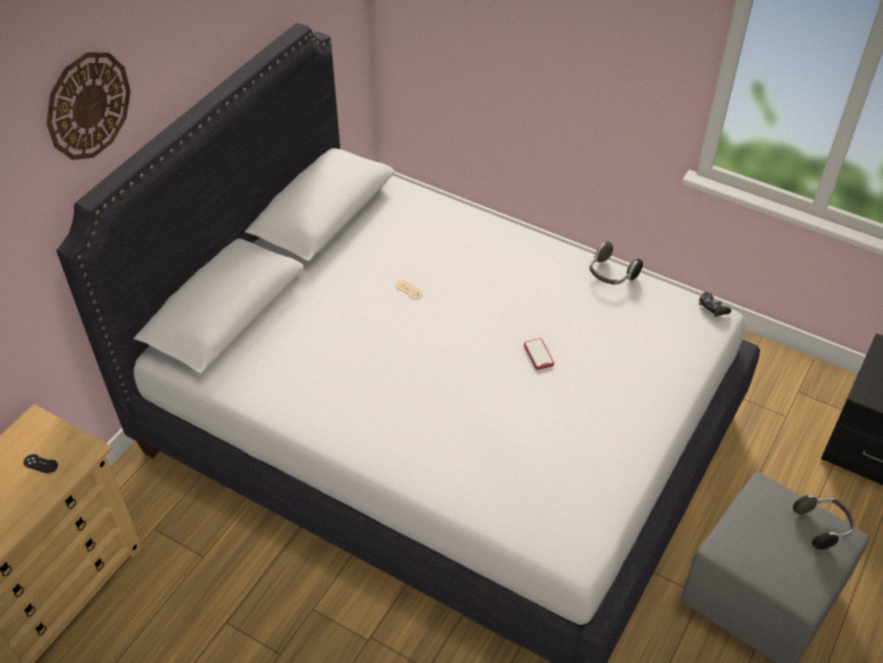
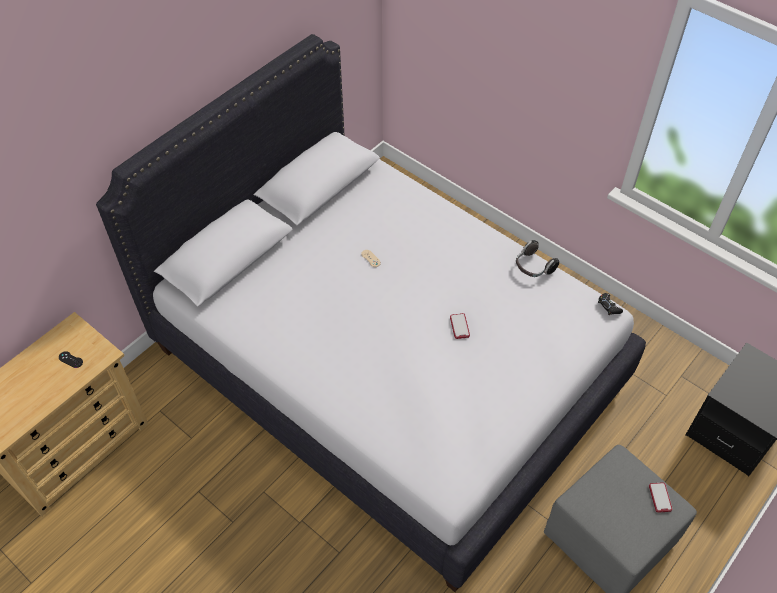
camera: 10 degrees right, 5 degrees up
wall clock [46,52,131,160] -> none
headphones [793,495,854,550] -> phone [649,482,672,513]

